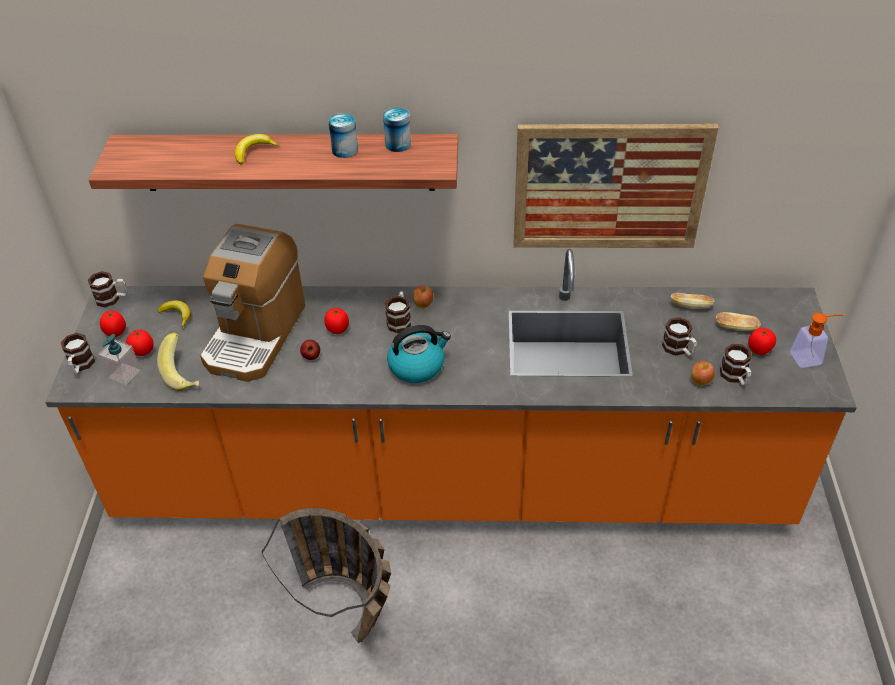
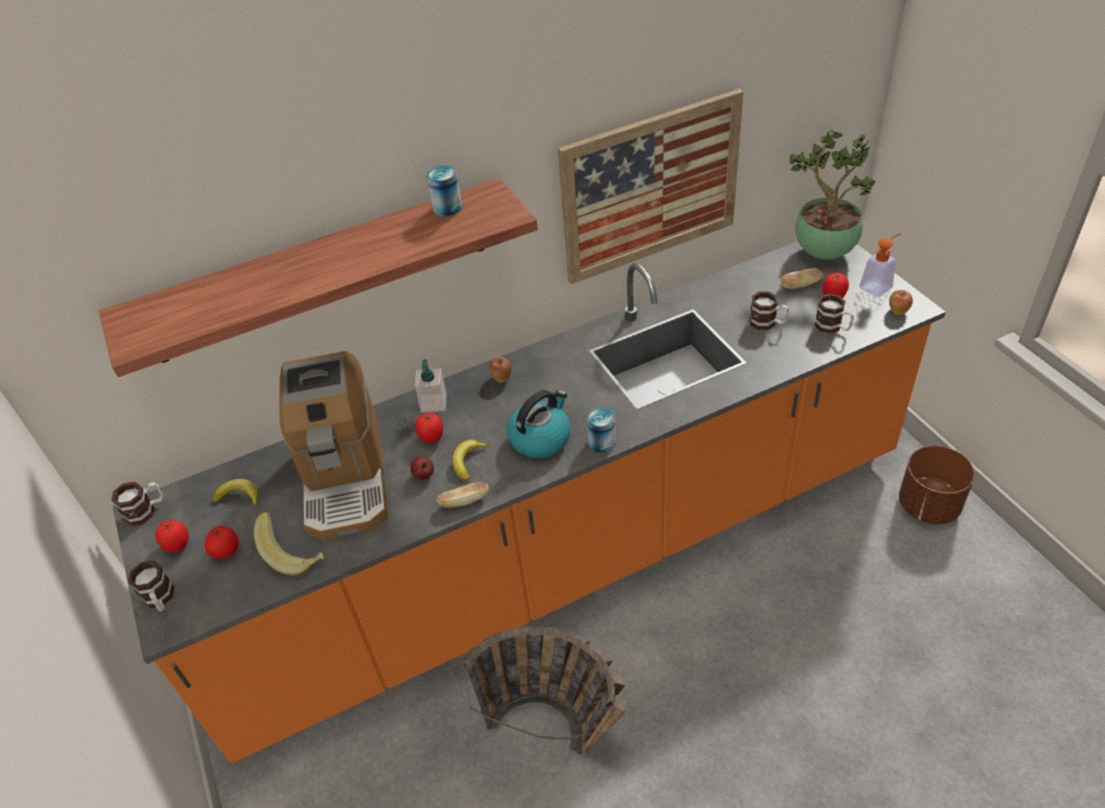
camera: 25 degrees left, 0 degrees up
soap dispenser [98,334,141,385] -> soap dispenser moved to [415,359,447,413]
banana [235,134,280,164] -> banana moved to [453,440,489,481]
can [328,113,358,158] -> can moved to [587,407,616,453]
mug [385,291,411,333] -> none
bread [671,293,714,309] -> bread moved to [437,482,489,508]
apple [691,361,715,386] -> apple moved to [889,290,913,315]
none -> potted plant [789,128,876,260]
none -> brown planter [899,445,975,524]

